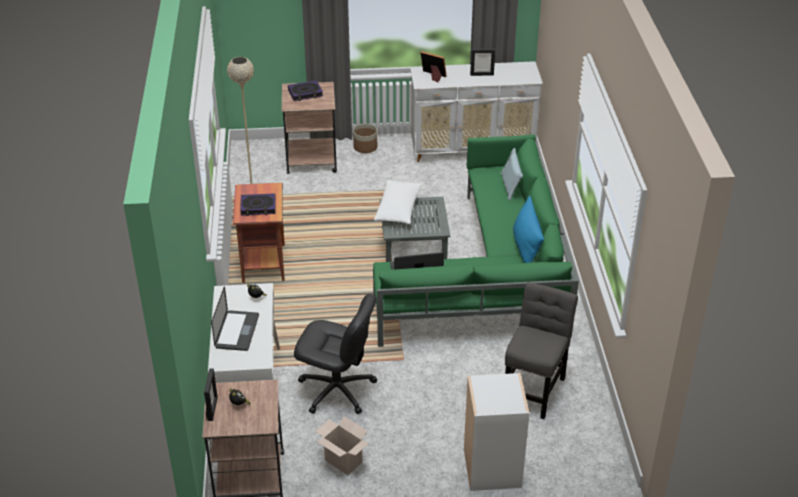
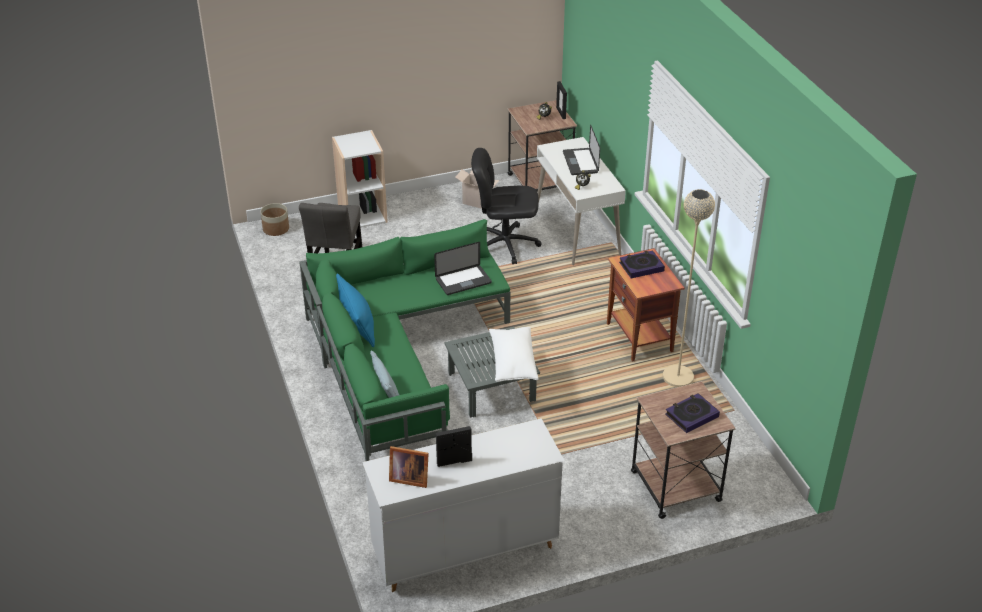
camera: 165 degrees right, 0 degrees up
planter [353,124,377,153] -> planter moved to [260,203,289,236]
picture frame [420,51,447,82] -> picture frame moved to [389,446,429,488]

